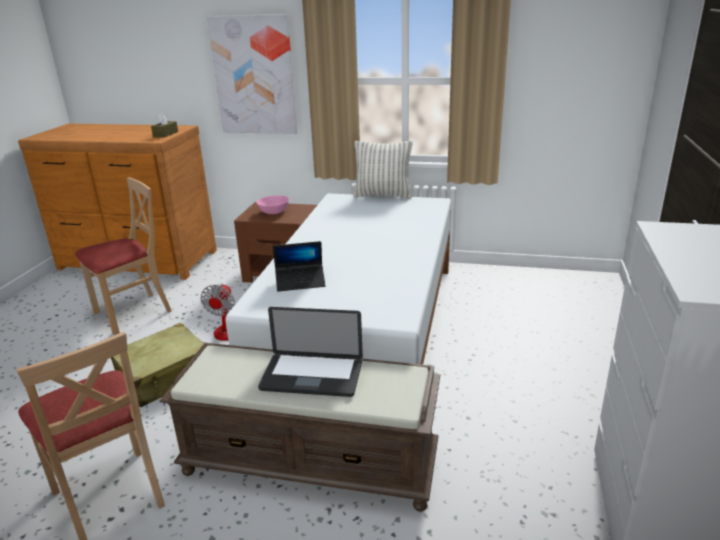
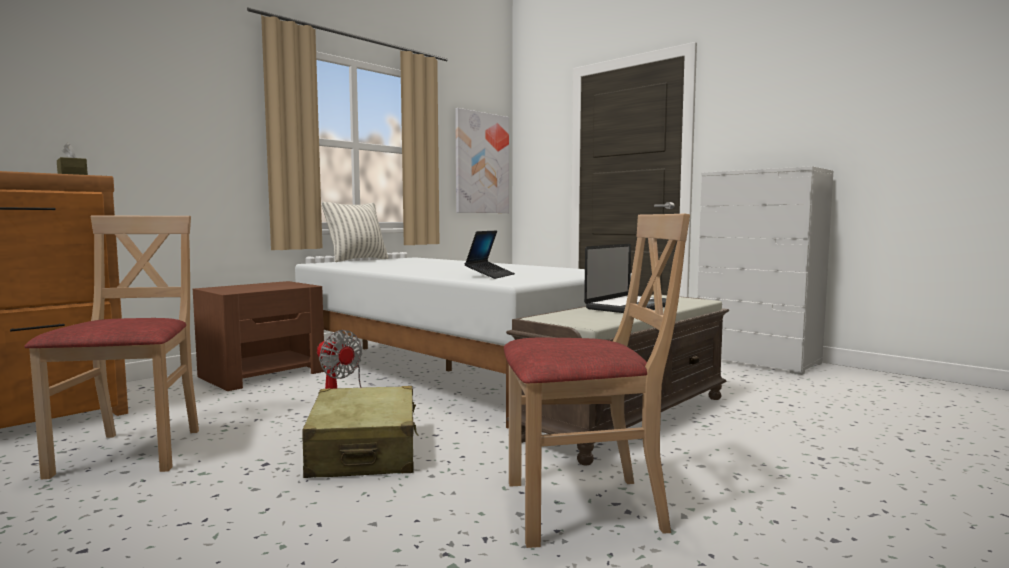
camera: 60 degrees left, 20 degrees down
picture [207,14,297,134] -> picture moved to [455,108,509,213]
pink bowl [257,196,289,214] -> none

